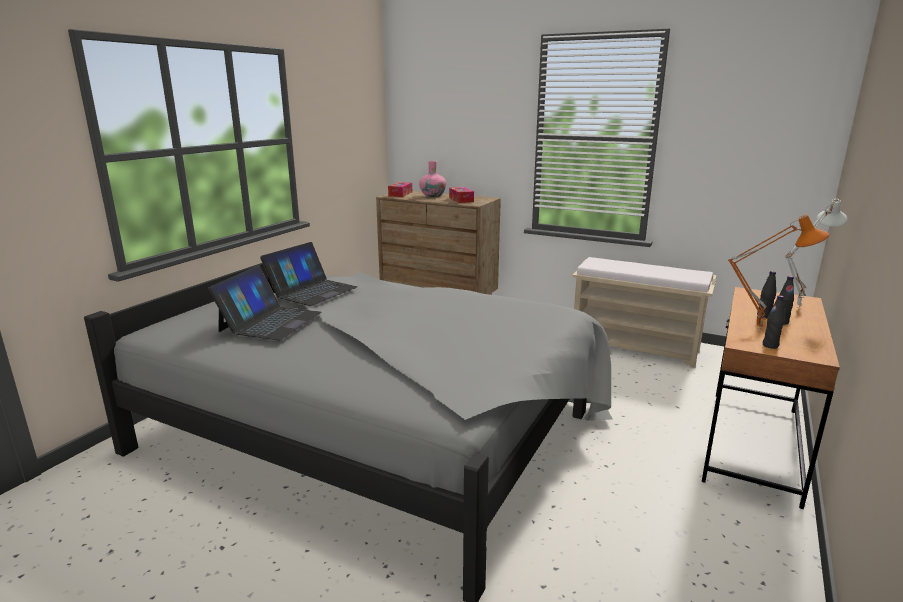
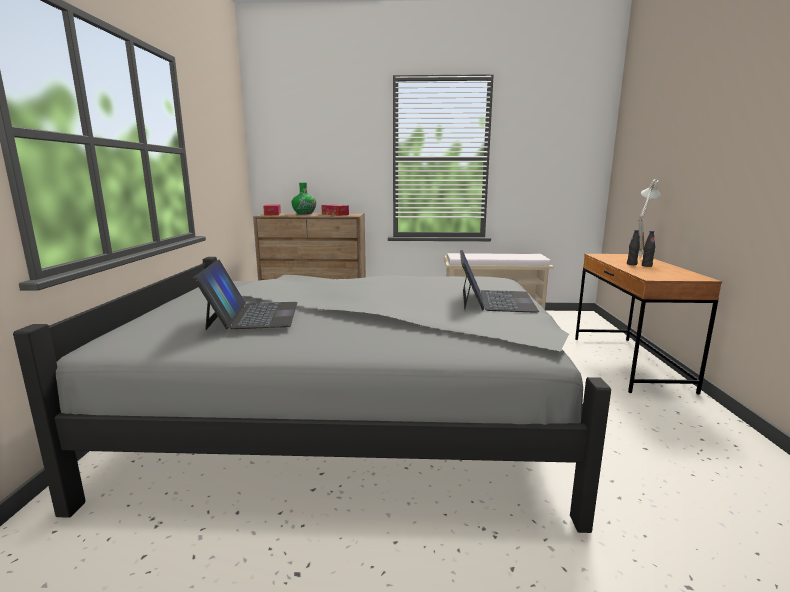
camera: 25 degrees left, 5 degrees down
laptop [260,242,358,306] -> laptop moved to [460,250,539,313]
pink vase [419,161,446,197] -> green vase [292,183,316,214]
orange table lamp [728,215,830,330] -> none
black bottle [763,295,784,349] -> none

